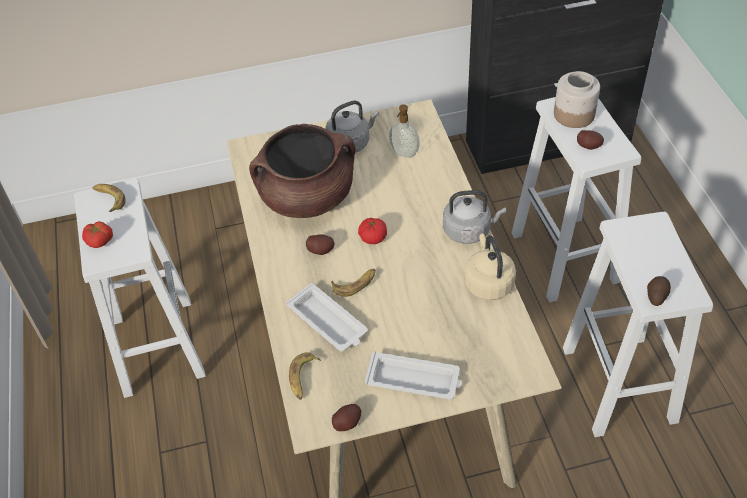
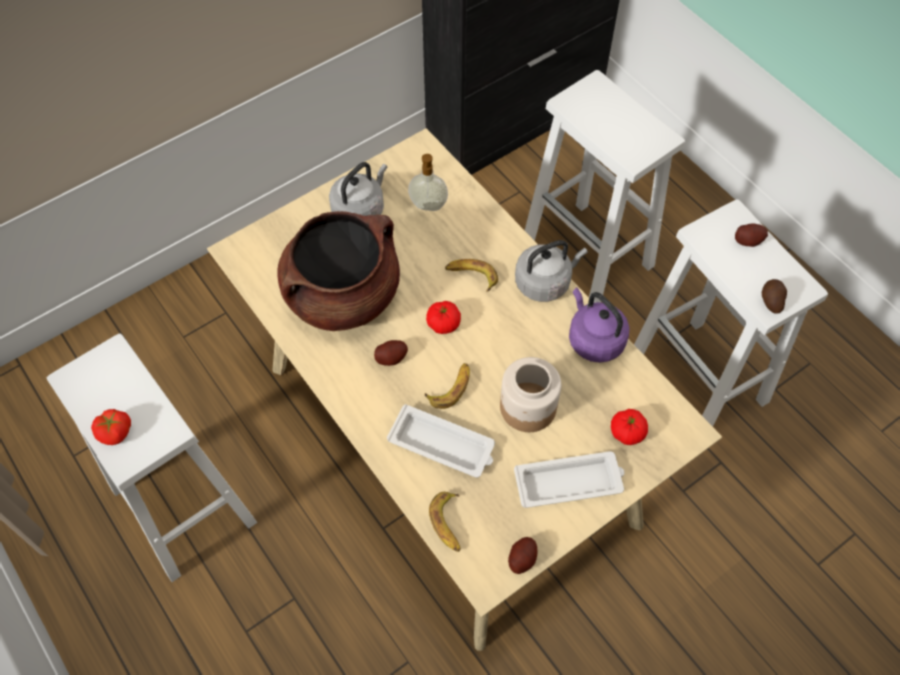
camera: 25 degrees left, 10 degrees up
banana [92,184,126,212] -> banana moved to [445,259,498,292]
beige kettle [465,233,516,300] -> purple kettle [569,287,629,363]
jar [554,71,600,128] -> jar moved to [500,357,561,432]
potato [577,130,604,150] -> potato moved to [735,223,768,247]
none -> tomato [611,409,648,445]

